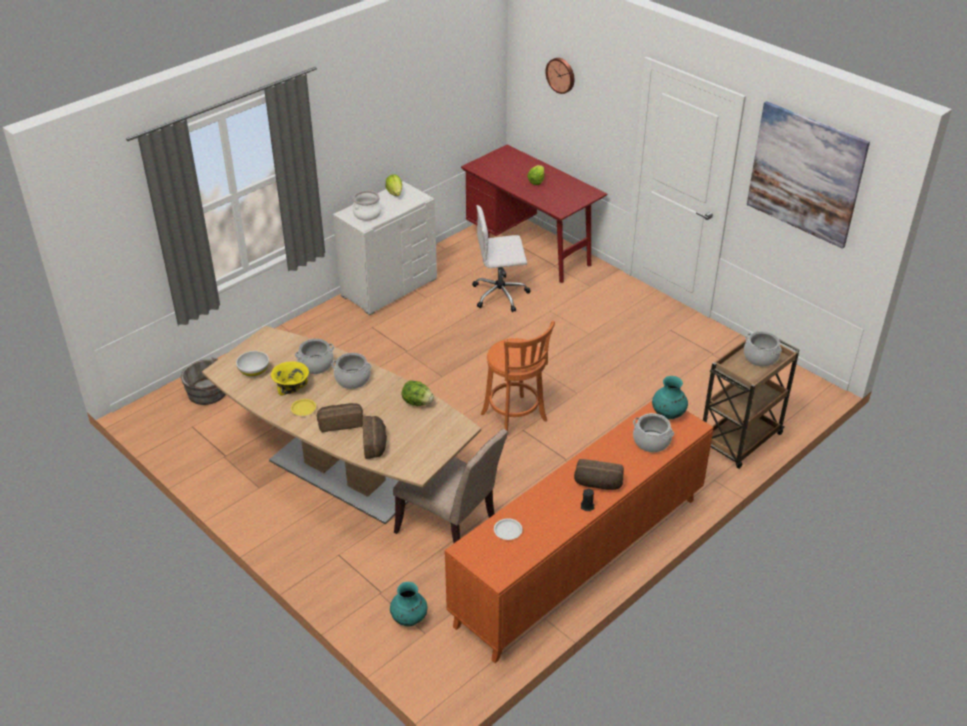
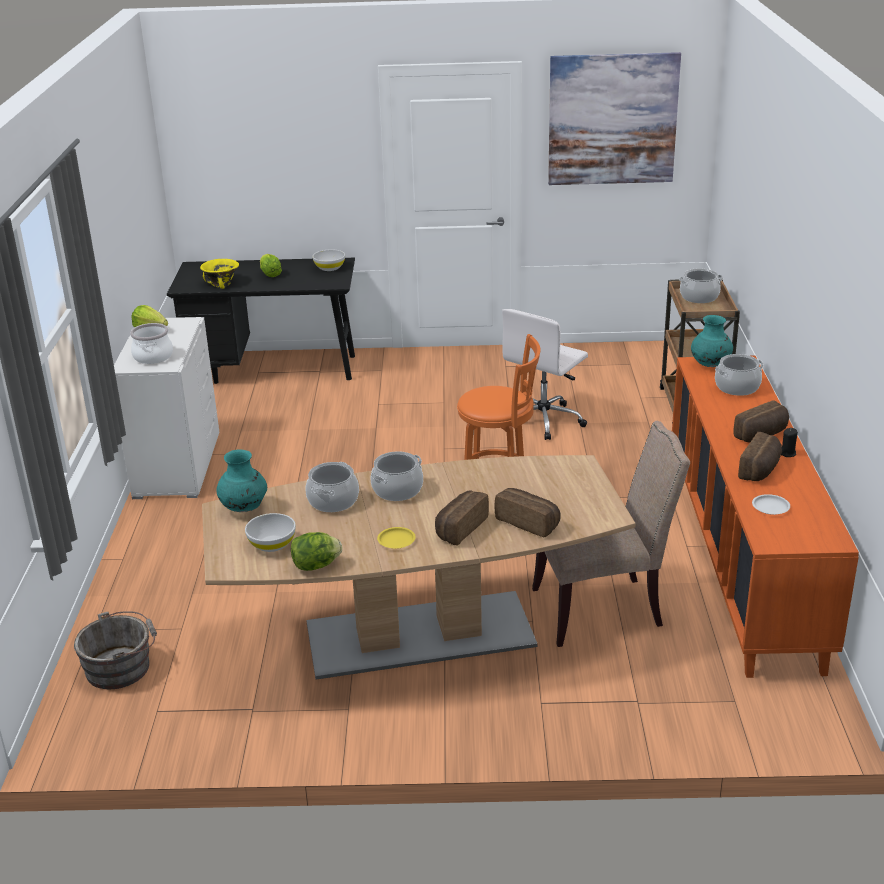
camera: 45 degrees left, 10 degrees down
yellow bowl [271,361,309,396] -> yellow bowl moved to [200,259,239,289]
turquoise vase [390,582,427,626] -> turquoise vase moved to [216,450,267,512]
lettuce [402,380,434,406] -> lettuce moved to [291,532,342,571]
red desk [461,144,607,283] -> black desk [167,258,355,384]
white office chair [472,205,531,312] -> white office chair moved to [502,309,588,440]
wall clock [546,58,574,94] -> none
none -> white bowl [313,249,345,271]
none -> bread [738,432,782,481]

